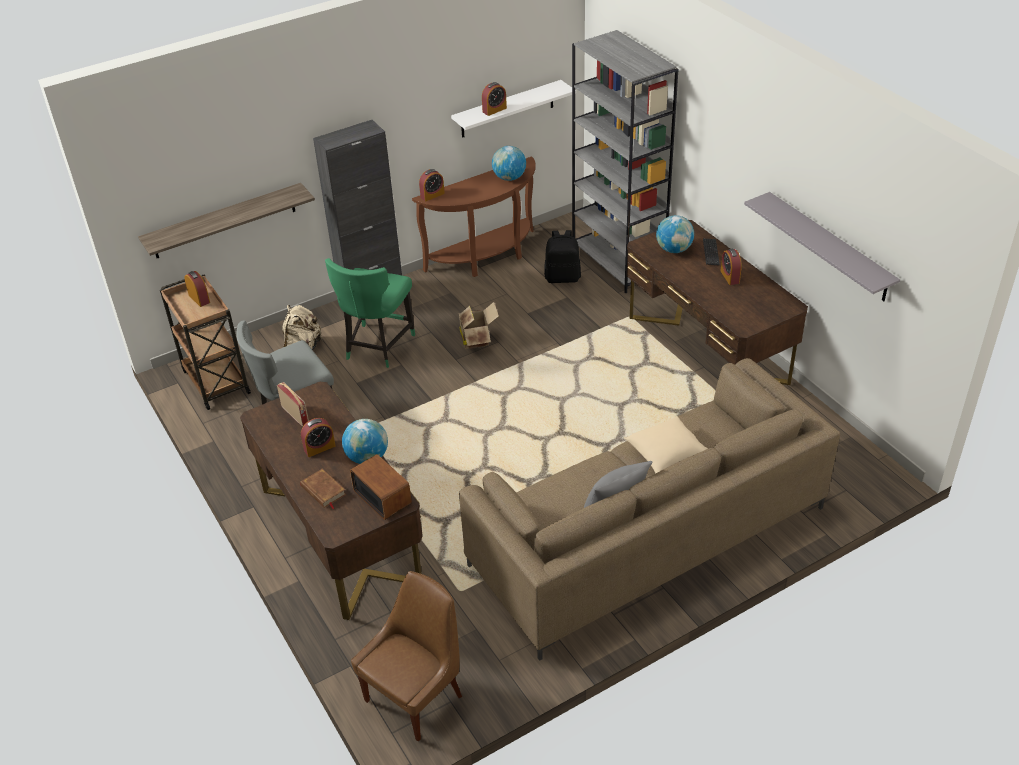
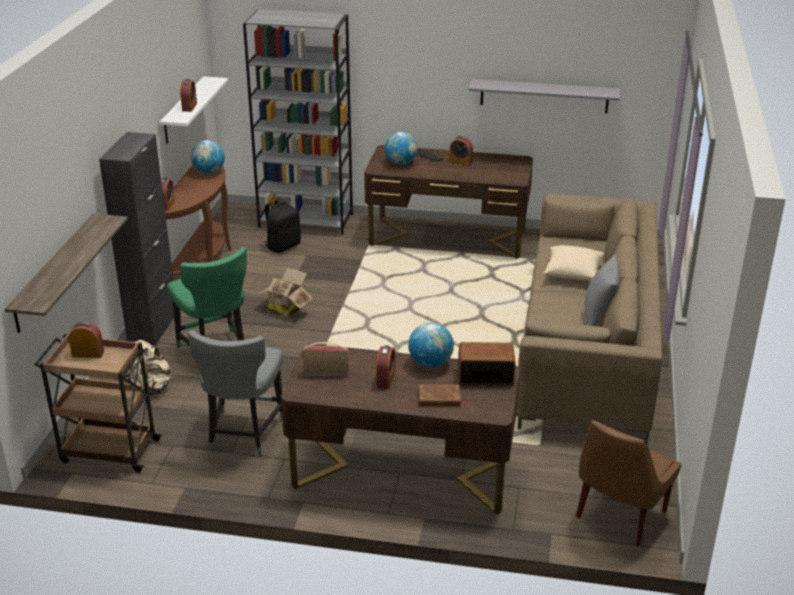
camera: 50 degrees left, 10 degrees down
brown chair [351,571,462,742] -> brown chair turned 135 degrees counterclockwise [576,420,681,546]

